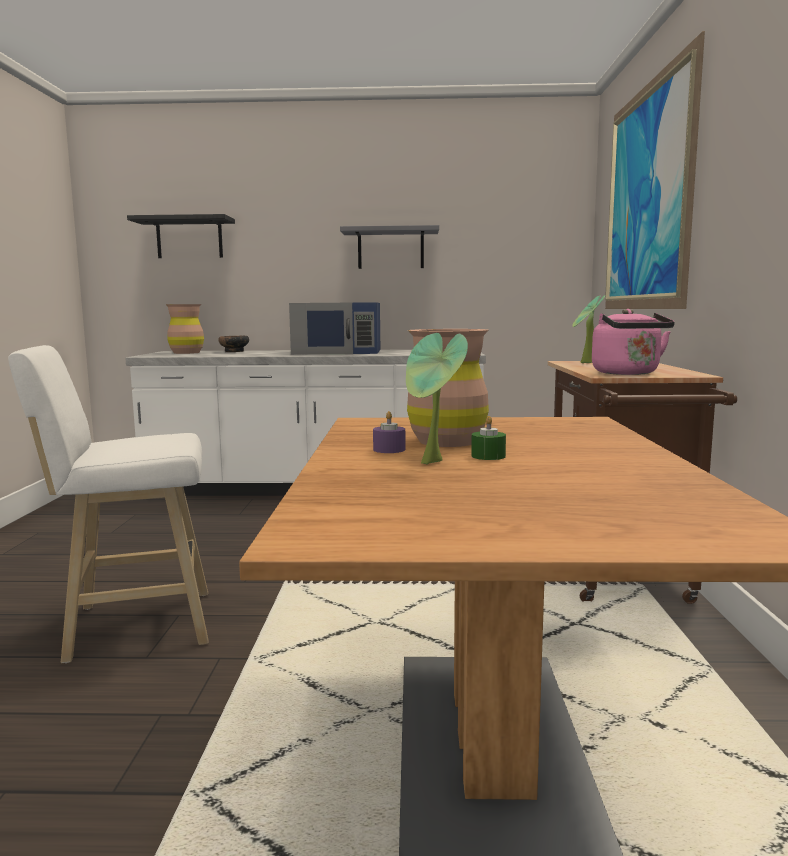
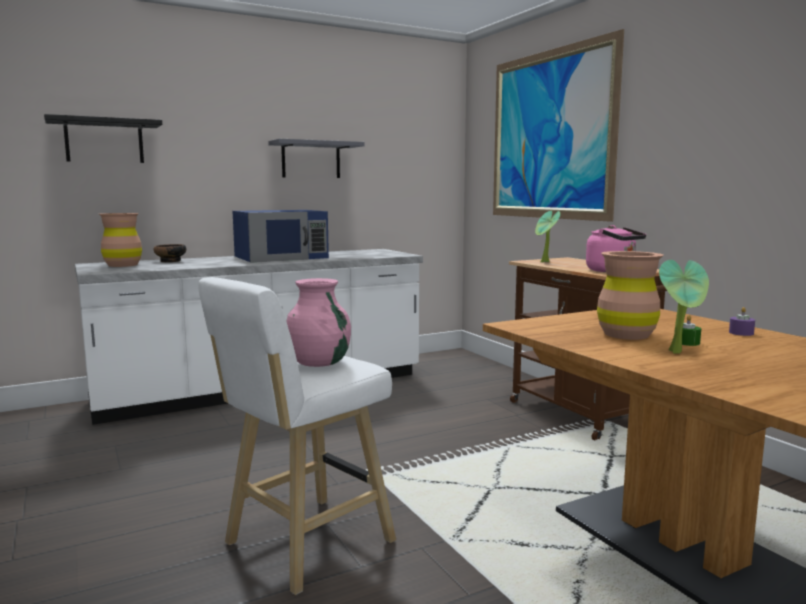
camera: 30 degrees left, 0 degrees up
purple candle [373,411,405,453] -> purple candle moved to [729,307,755,336]
none -> pink vase [286,278,351,367]

